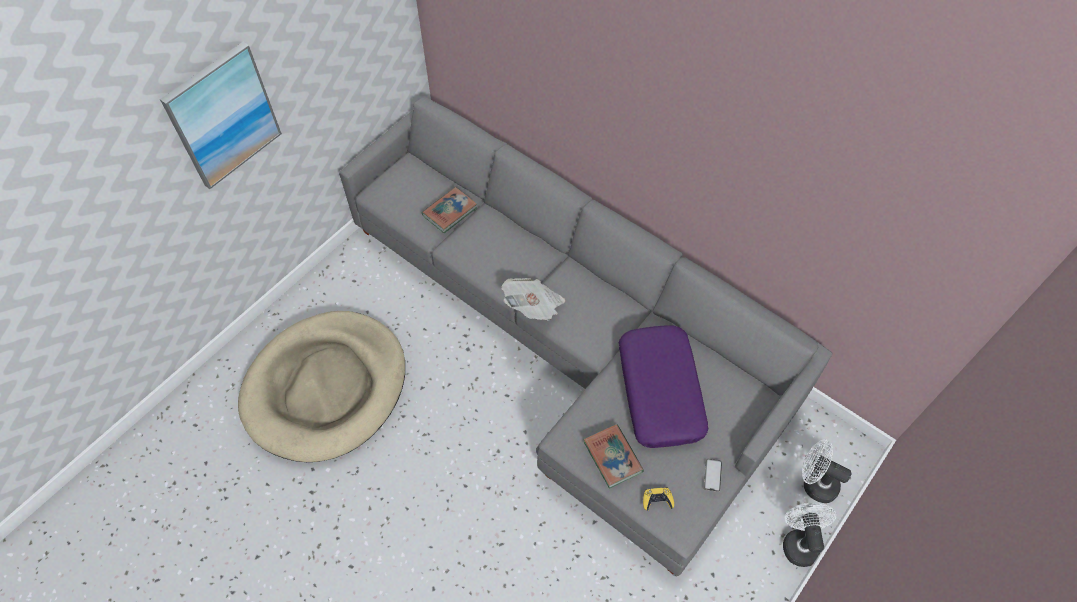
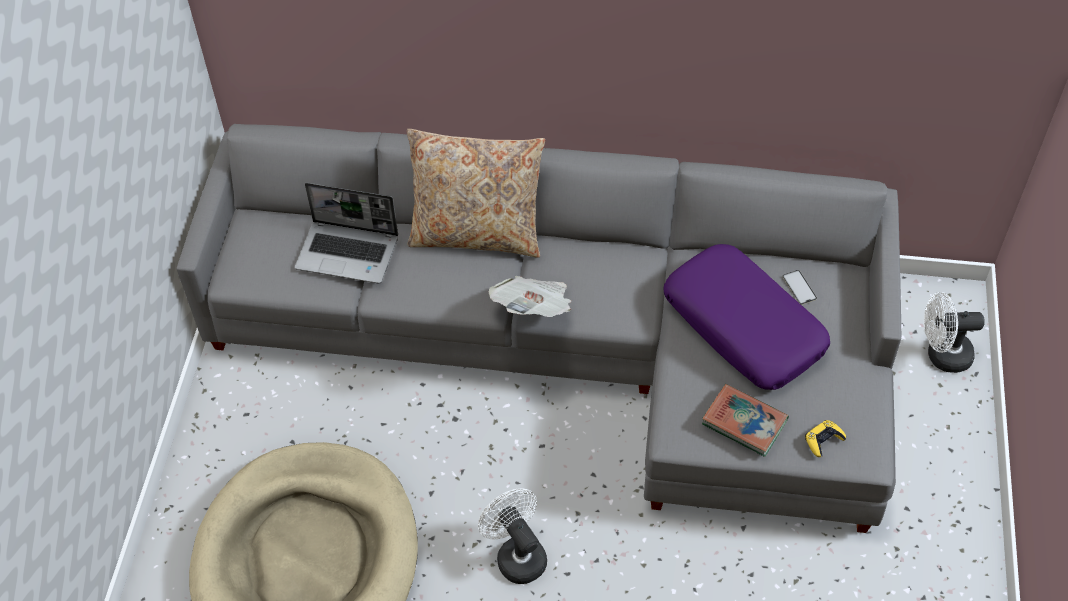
camera: 30 degrees left, 5 degrees down
picture [160,42,282,189] -> none
book [422,187,477,233] -> laptop [295,183,398,283]
phone [704,459,722,492] -> phone moved to [782,270,817,305]
white fan [783,503,836,567] -> white fan moved to [478,488,547,584]
none -> beige pillow [407,129,545,257]

